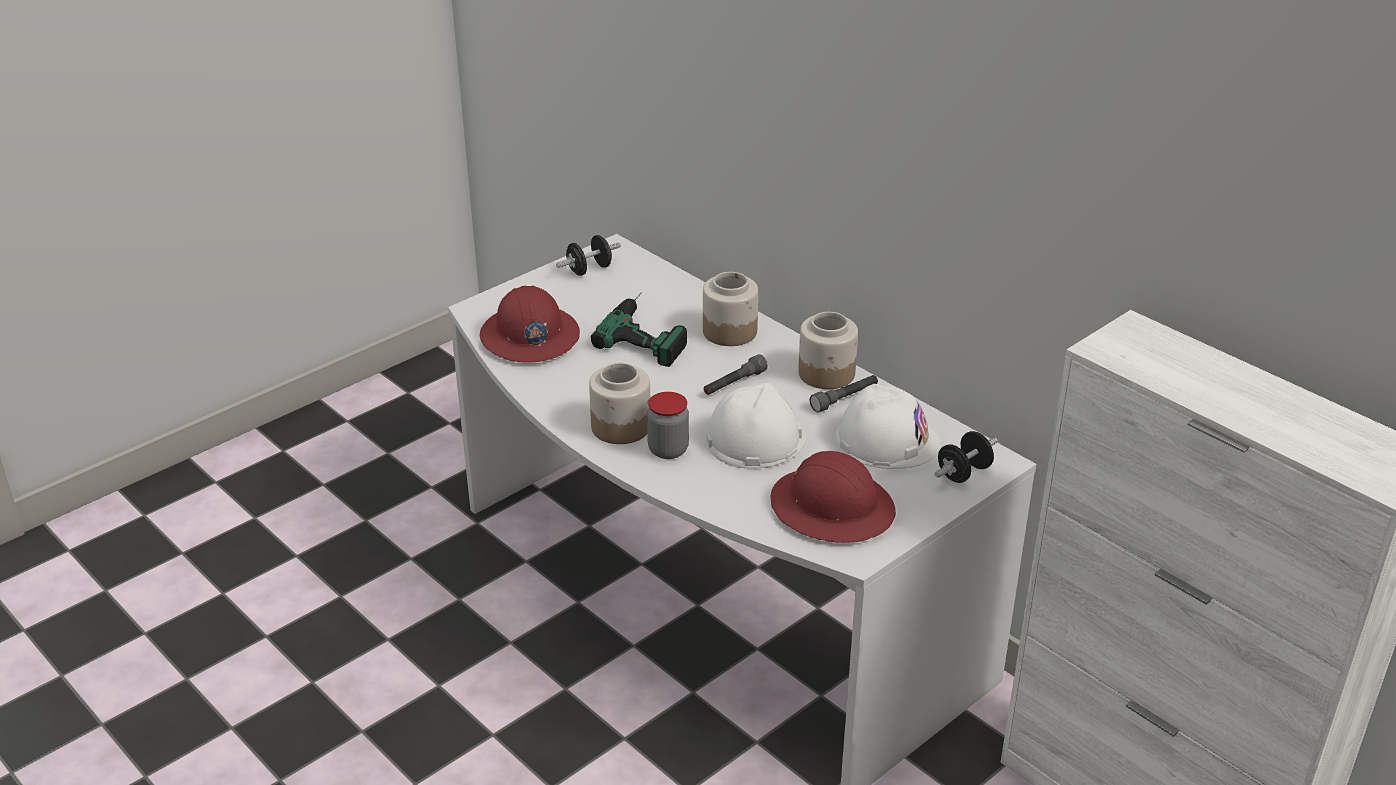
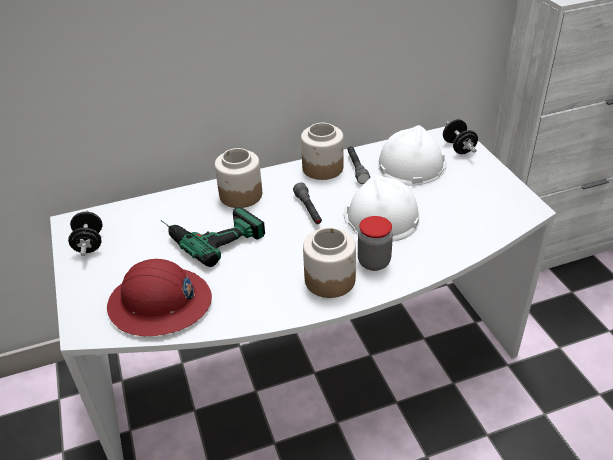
camera: 65 degrees left, 5 degrees up
red hard hat [770,451,896,543] -> none

